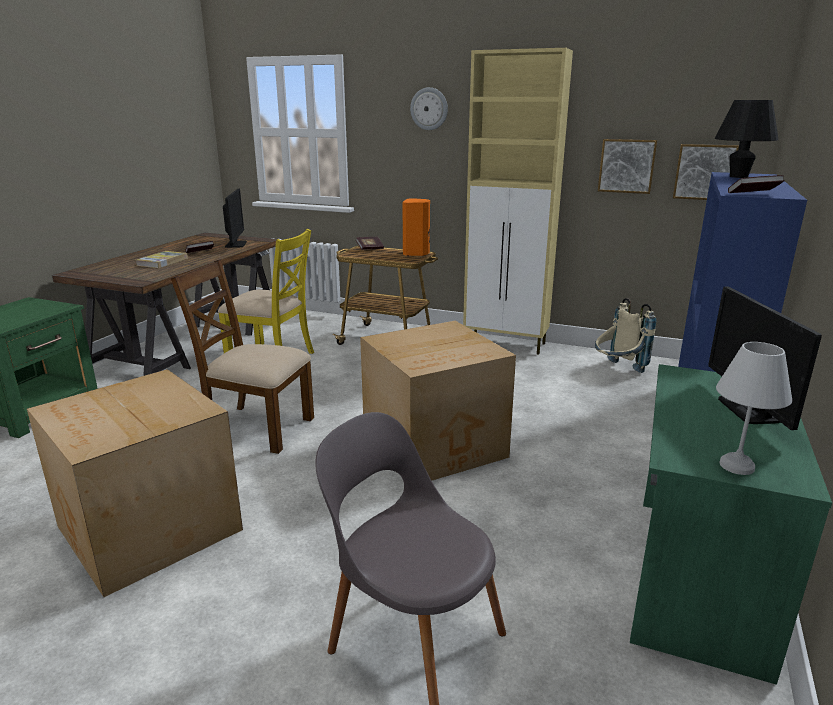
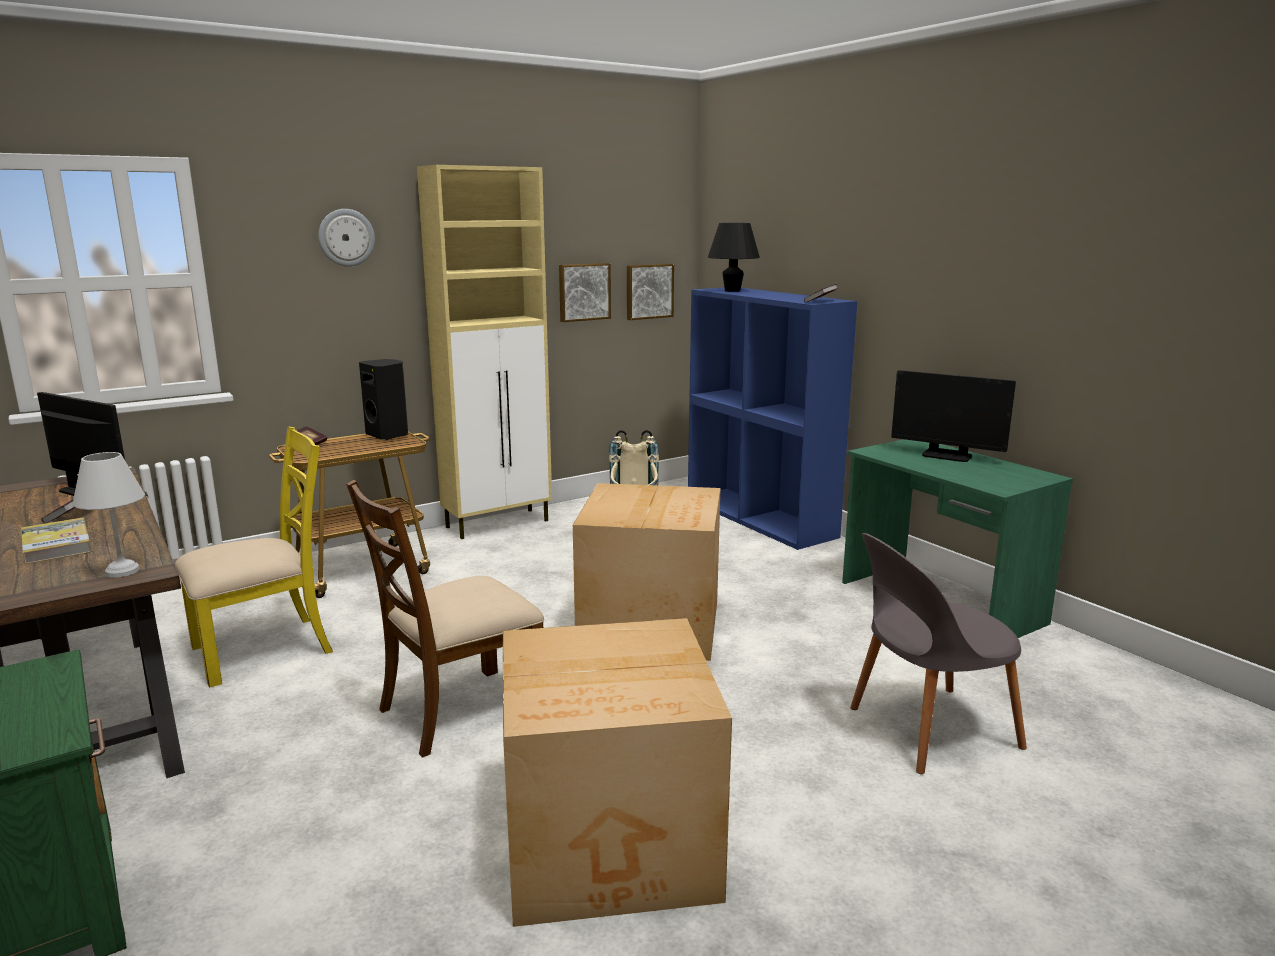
camera: 55 degrees left, 5 degrees down
orange speaker [402,198,430,256] -> black speaker [359,359,408,440]
white table lamp [716,342,792,475] -> white table lamp moved to [73,452,145,578]

